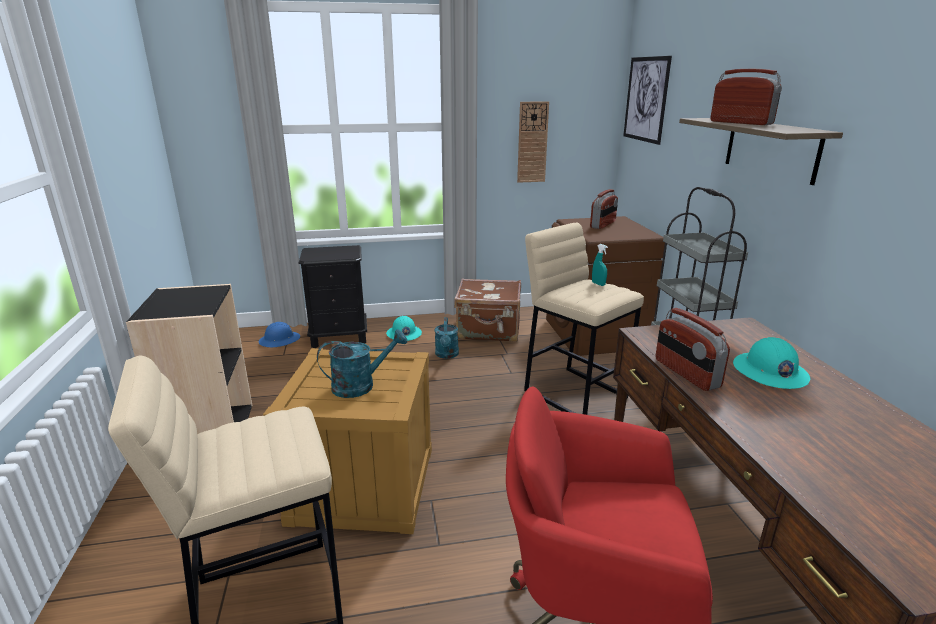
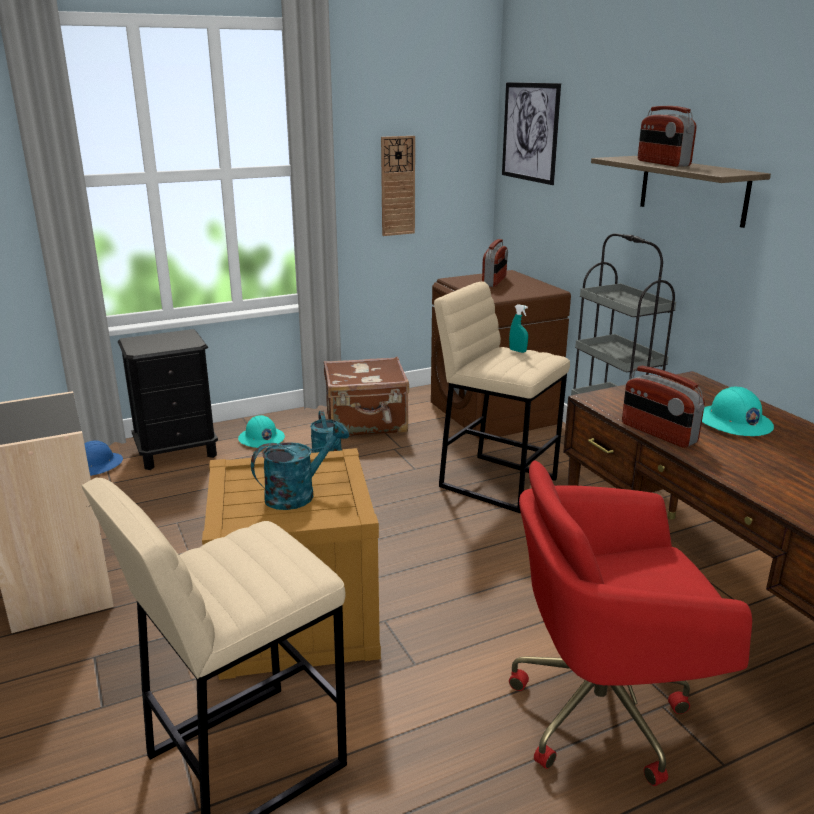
camera: 15 degrees left, 0 degrees up
radio [711,69,782,125] -> radio turned 150 degrees counterclockwise [638,106,697,167]

